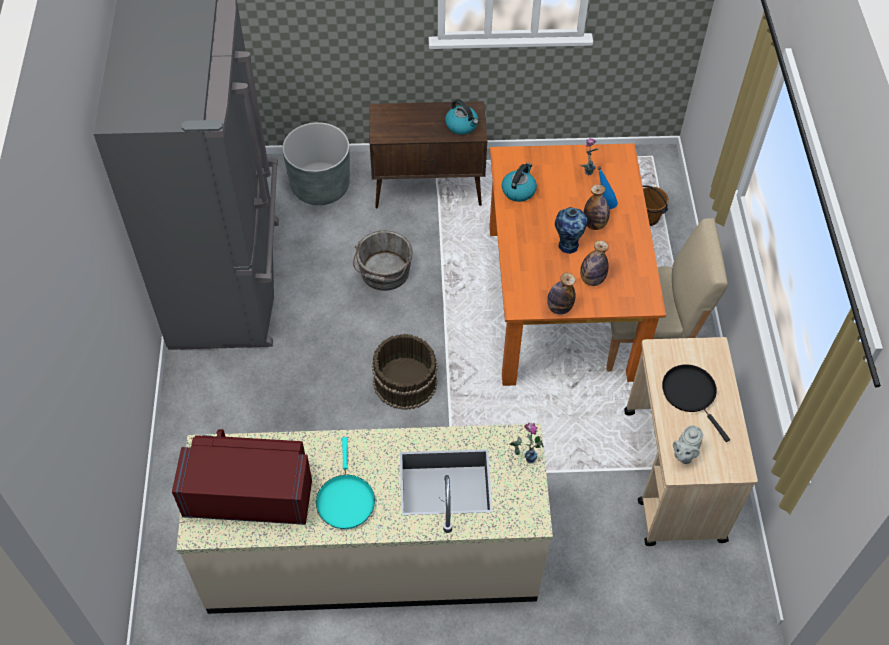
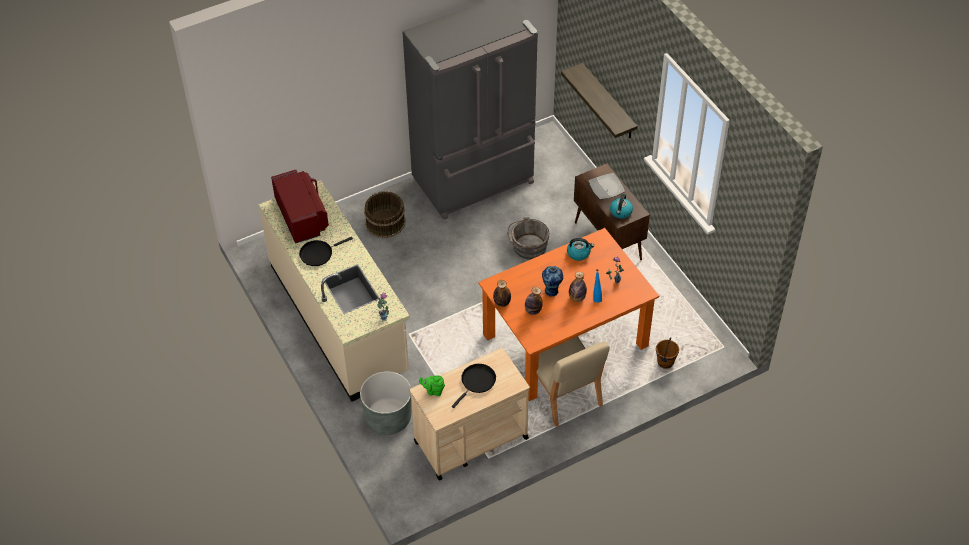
camera: 65 degrees right, 5 degrees down
grey planter [282,122,350,205] -> grey planter moved to [360,371,412,435]
turquoise frying pan [316,437,375,529] -> black frying pan [299,237,353,266]
brown bucket [372,334,438,410] -> brown bucket moved to [364,191,406,238]
grey teapot [673,425,703,464] -> green teapot [419,375,445,396]
none -> shelf [561,63,638,138]
none -> plate [589,173,625,199]

